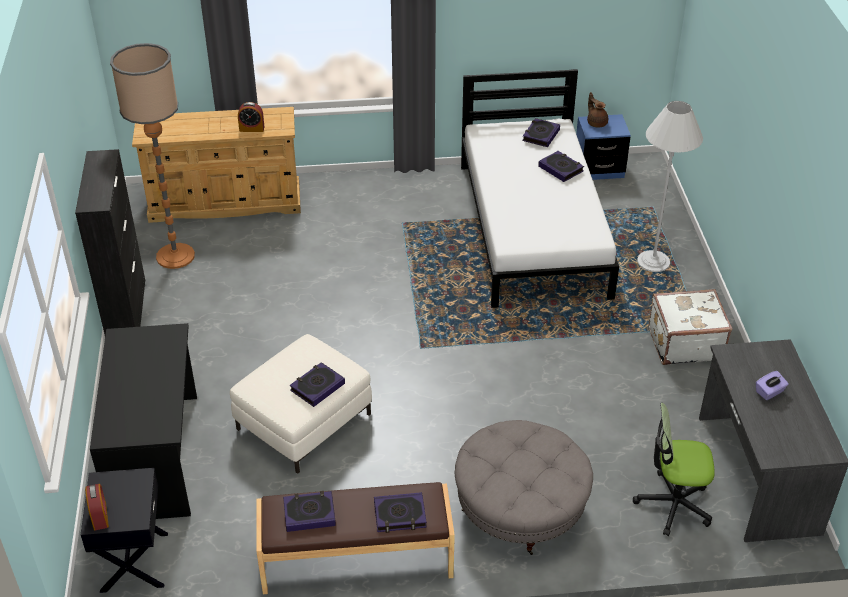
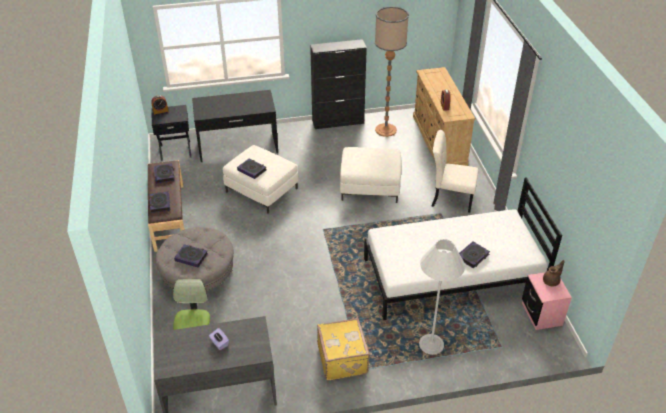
camera: 85 degrees right, 0 degrees up
book [522,118,560,147] -> book moved to [174,244,208,268]
blue nightstand [576,114,631,180] -> pink nightstand [522,272,572,330]
white suitcase [649,289,732,365] -> yellow suitcase [317,318,370,381]
none -> white ottoman [340,147,401,203]
none -> beige chair [431,130,478,213]

